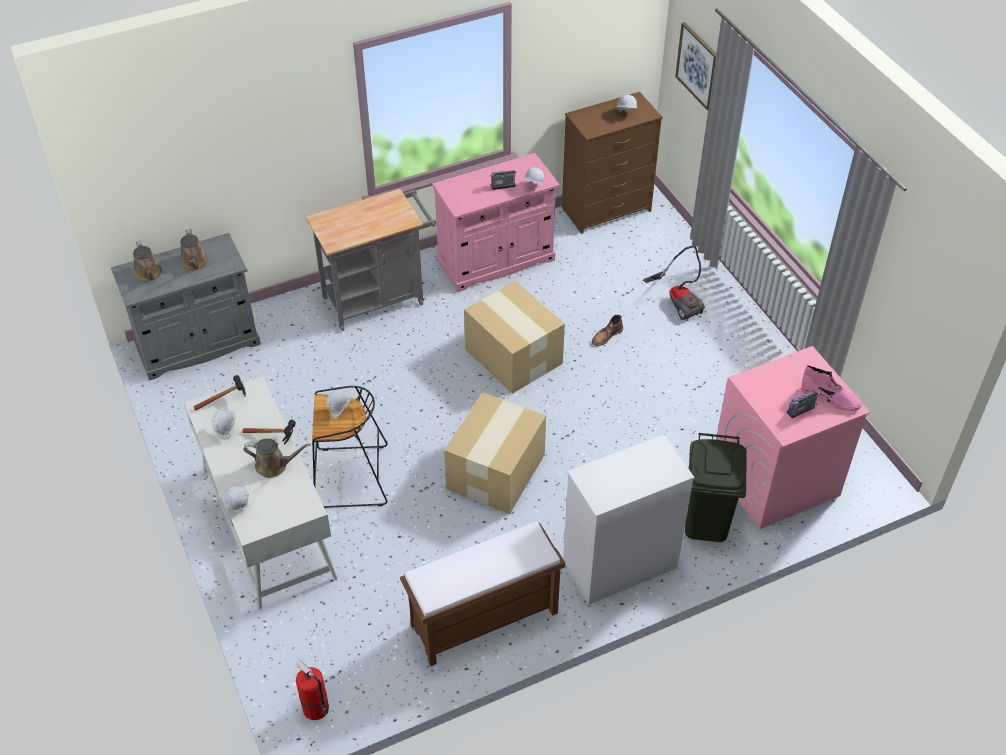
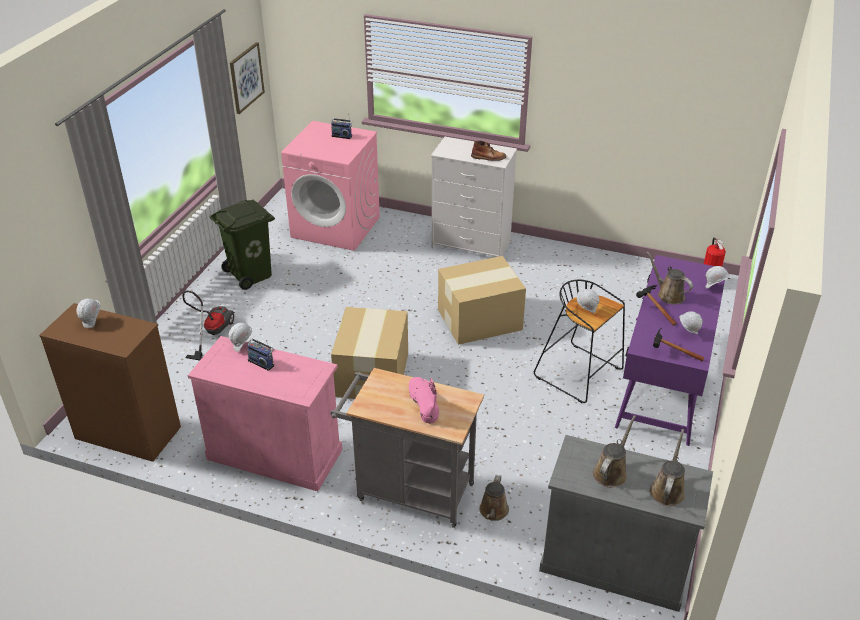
camera: 135 degrees left, 10 degrees down
white desk [184,377,338,609] -> purple desk [615,255,727,446]
brown bench [400,521,566,666] -> none
brown boot [592,315,623,346] -> brown boot moved to [471,141,507,161]
picture [675,22,716,110] -> picture moved to [230,42,265,114]
green trash can [685,433,747,542] -> green trash can moved to [209,200,275,290]
pink boot [801,365,862,411] -> pink boot moved to [409,377,439,424]
none -> brown watering can [479,475,509,521]

